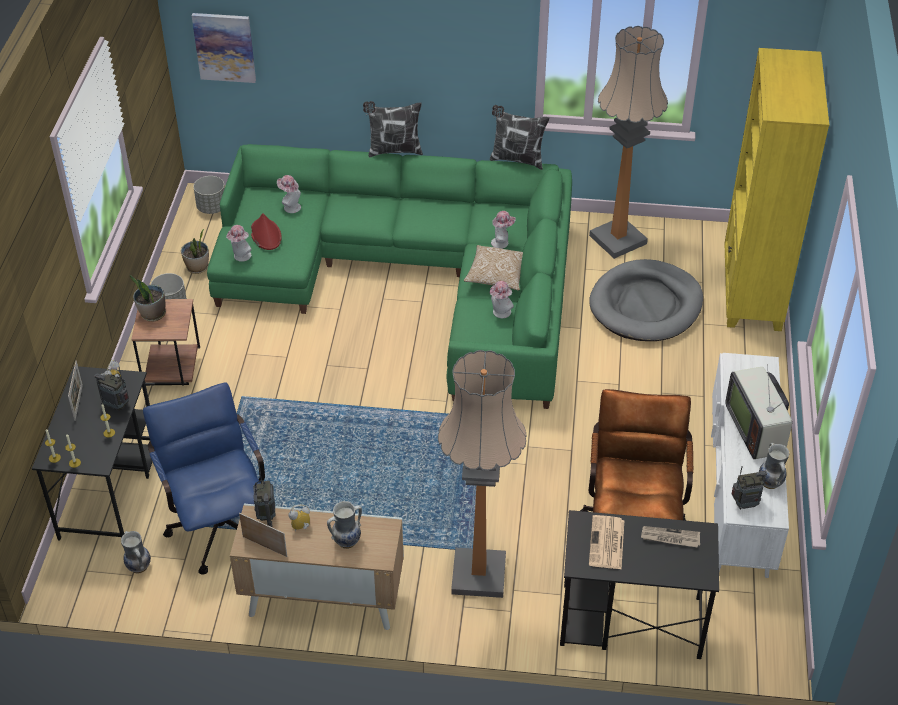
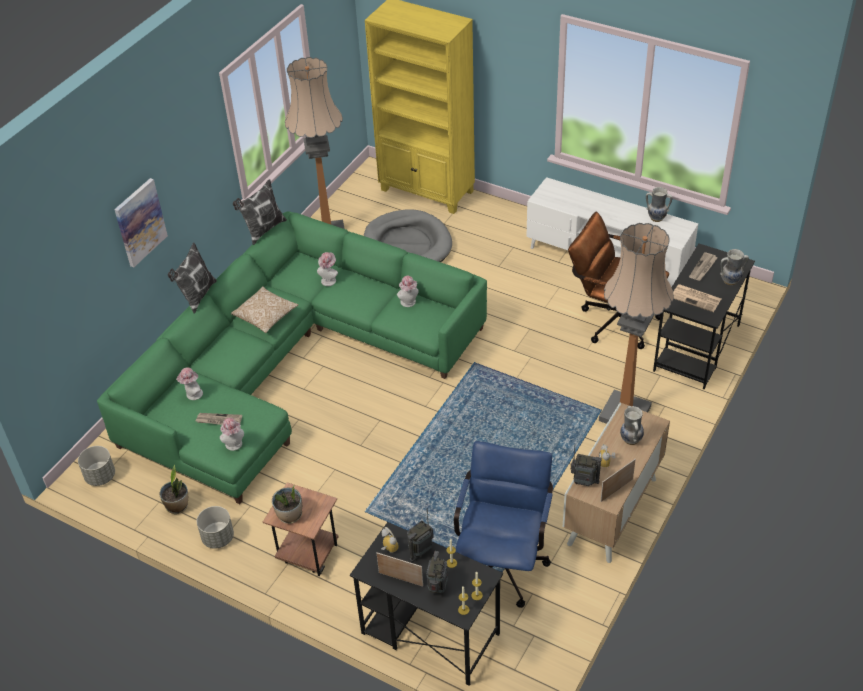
camera: 65 degrees left, 0 degrees up
vase [121,531,151,573] -> vase moved to [720,249,749,285]
blue office chair [143,382,265,575] -> blue office chair turned 105 degrees clockwise [454,441,553,608]
picture [192,13,256,83] -> picture moved to [114,178,168,267]
red hat [251,213,282,250] -> newspaper [196,413,242,425]
pillow [464,245,523,291] -> pillow moved to [231,286,298,333]
television [725,364,792,459] -> none
radio [732,466,767,510] -> radio moved to [426,551,448,594]

